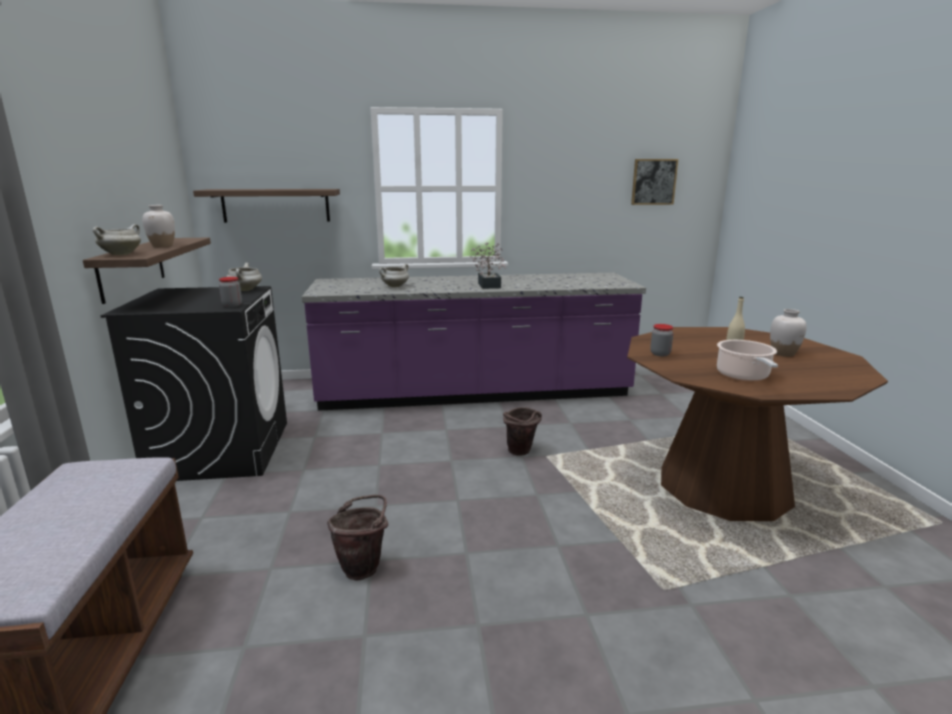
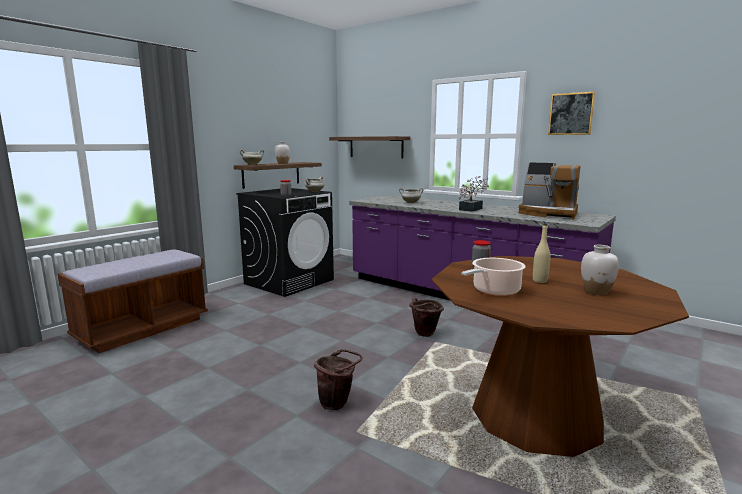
camera: 45 degrees right, 5 degrees down
brown bucket [327,495,388,581] -> brown bucket moved to [314,349,363,410]
picture [631,159,678,205] -> picture moved to [548,92,595,135]
none -> coffee machine [519,162,580,220]

